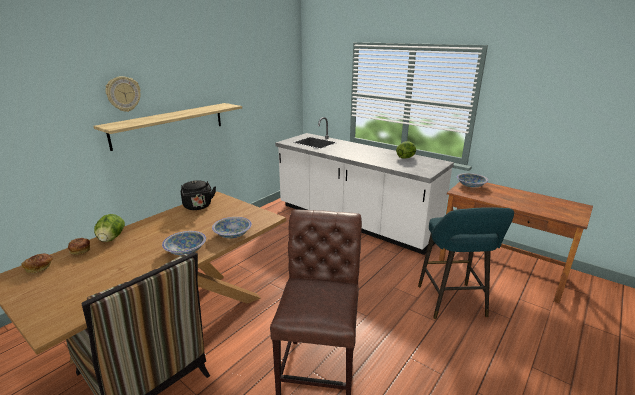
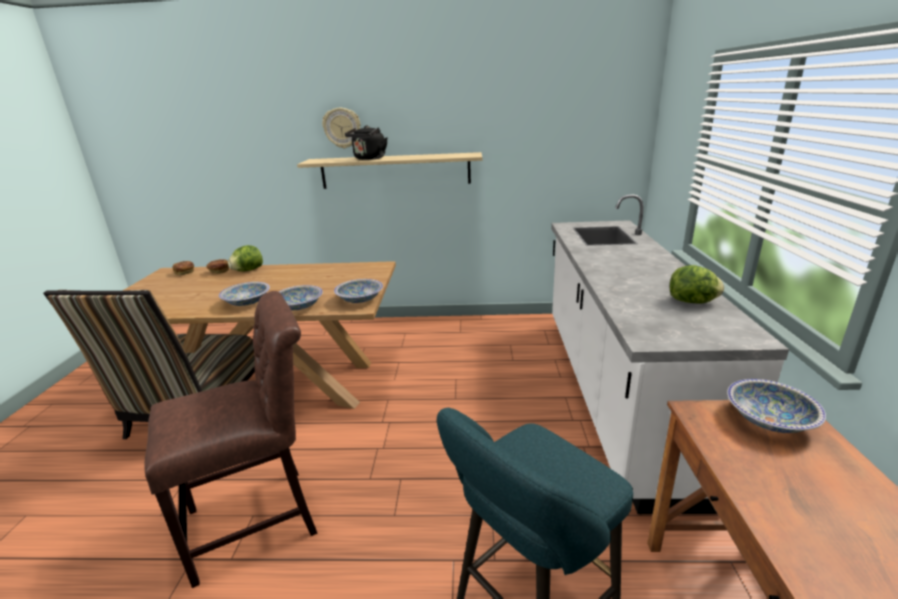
camera: 55 degrees right, 0 degrees up
black kettle [181,181,216,210] -> black kettle moved to [345,126,388,160]
none -> bowl [334,279,383,303]

